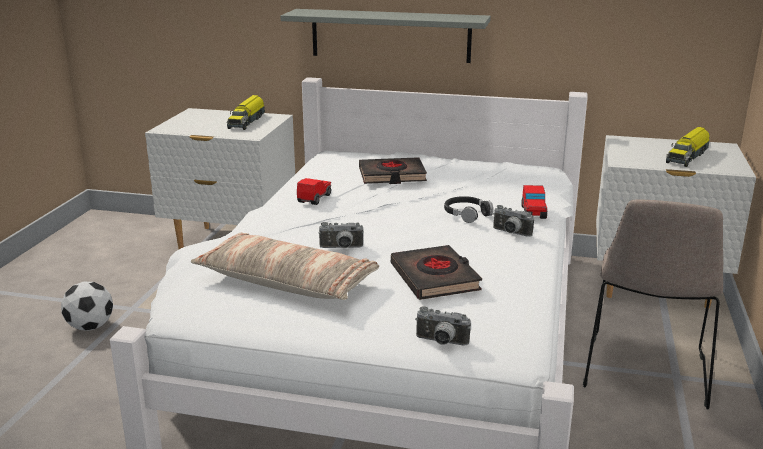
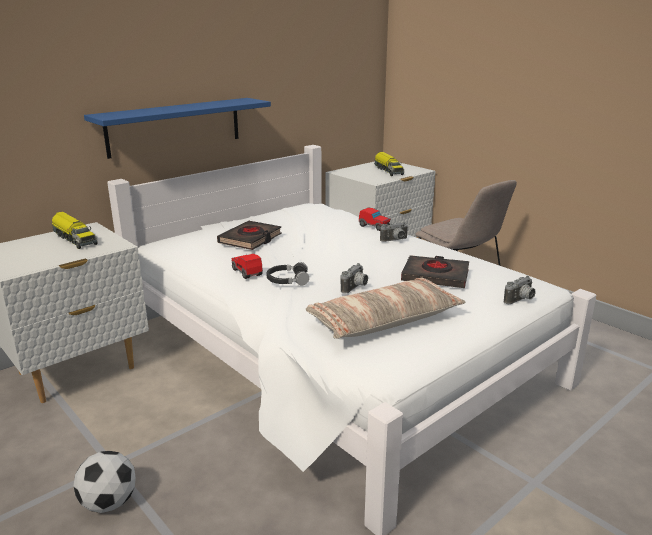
camera: 55 degrees left, 0 degrees up
grey shelf [280,9,491,63] -> blue shelf [84,98,271,159]
black headphones [444,196,493,223] -> black headphones moved to [266,262,309,286]

